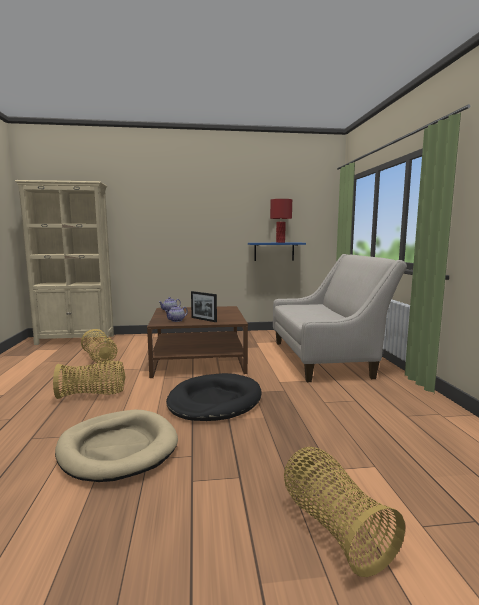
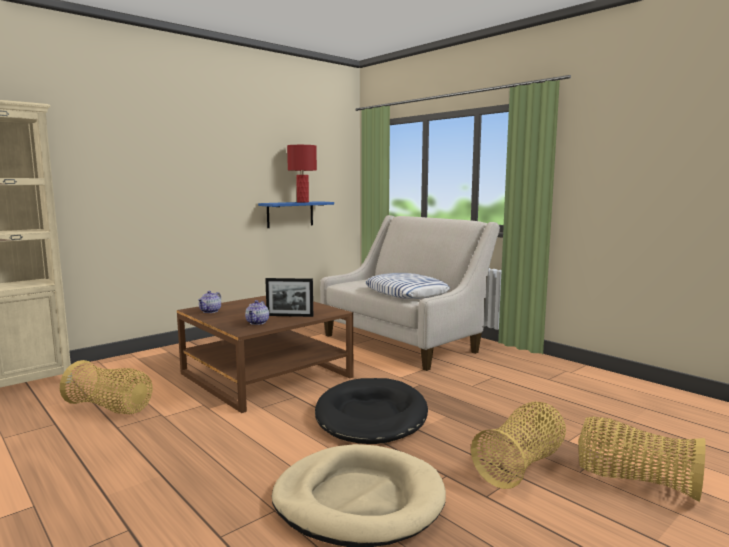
camera: 35 degrees left, 0 degrees up
basket [53,361,125,399] -> basket moved to [471,401,566,489]
none -> pillow [365,273,450,299]

